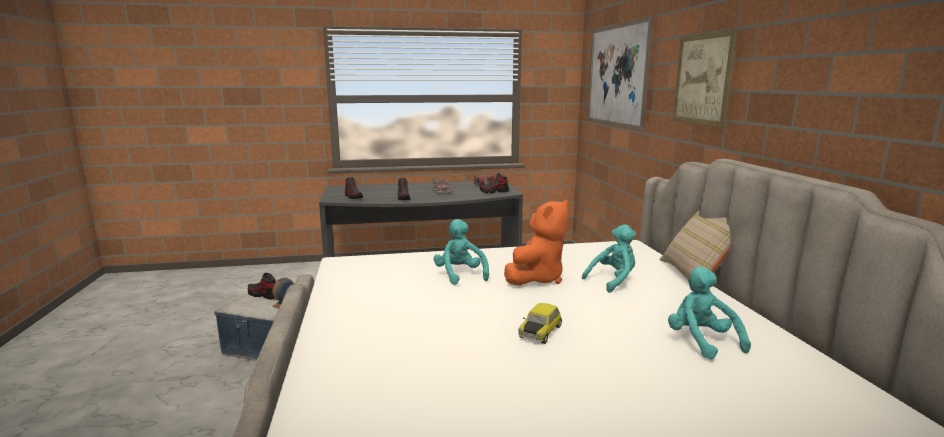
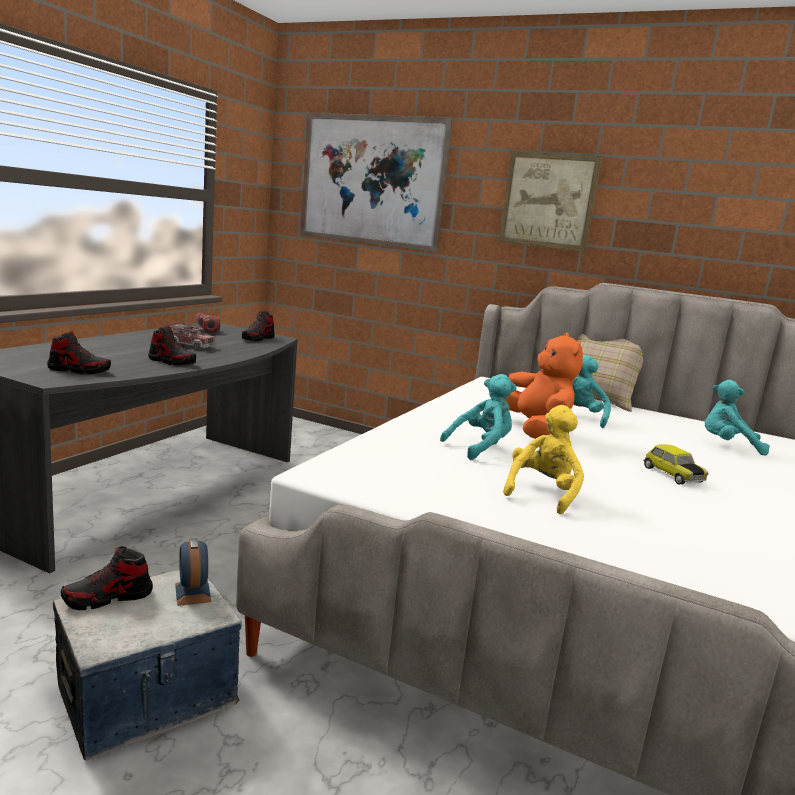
camera: 55 degrees left, 0 degrees up
turquoise plush toy [433,219,489,285] -> turquoise plush toy turned 135 degrees clockwise [440,374,517,460]
none -> yellow plush toy [503,405,584,514]

